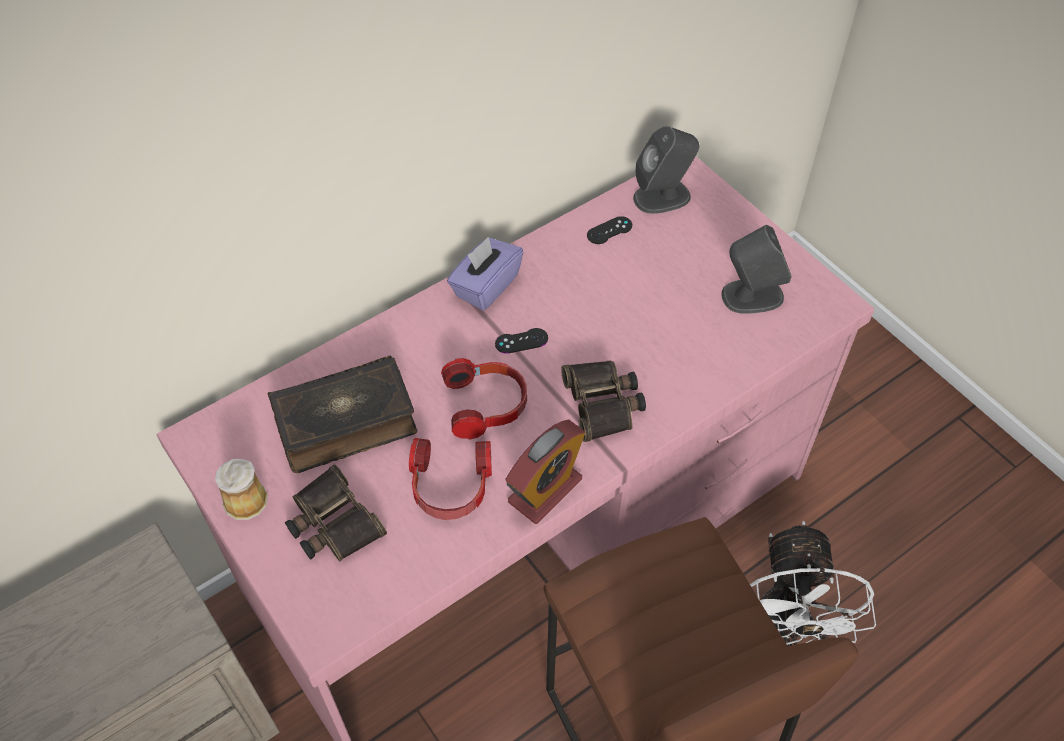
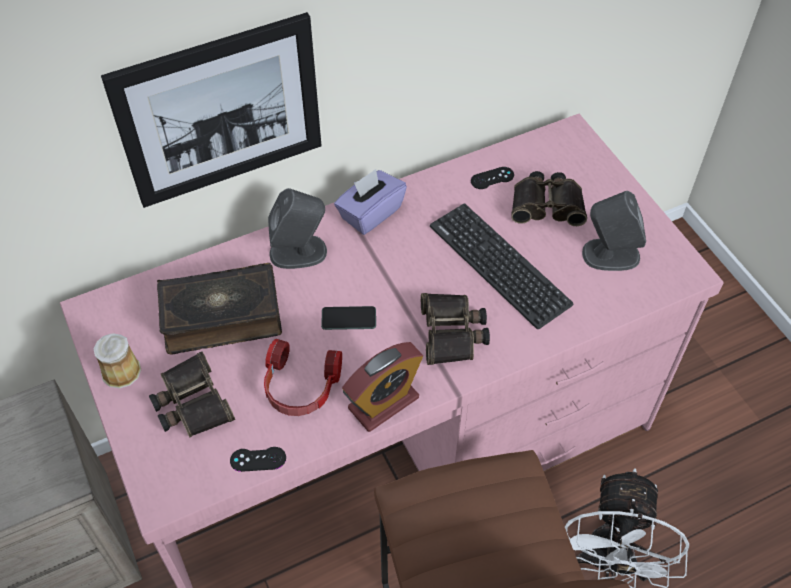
camera: 10 degrees right, 0 degrees up
headphones [441,358,527,440] -> phone [321,306,376,330]
black game controller [495,328,548,354] -> black game controller moved to [230,447,286,472]
grey speaker [633,126,699,214] -> grey speaker moved to [268,188,327,269]
none -> picture [101,12,322,208]
none -> keyboard [430,203,573,329]
none -> binoculars [511,171,587,226]

